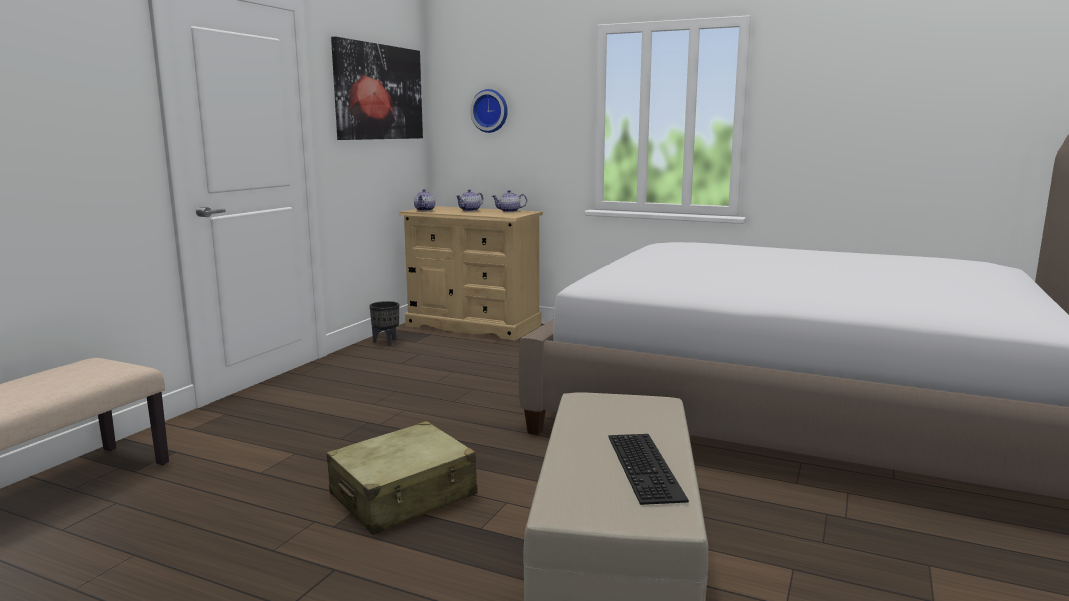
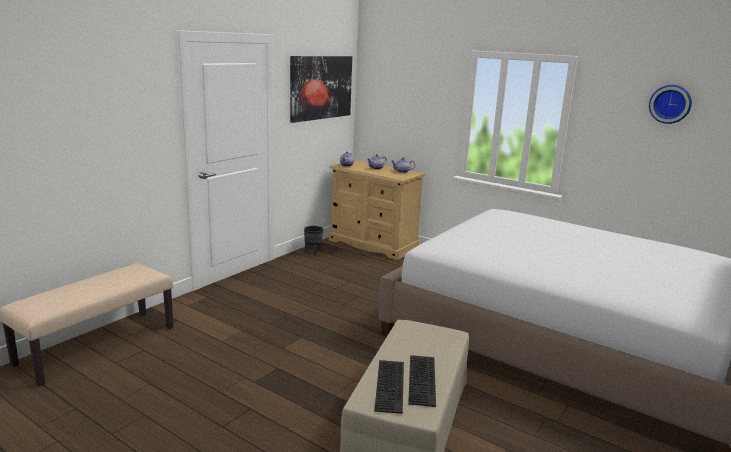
camera: 10 degrees right, 5 degrees up
beige suitcase [326,421,477,535] -> none
wall clock [470,89,508,133] -> wall clock moved to [649,85,692,124]
none -> keyboard [374,360,404,414]

